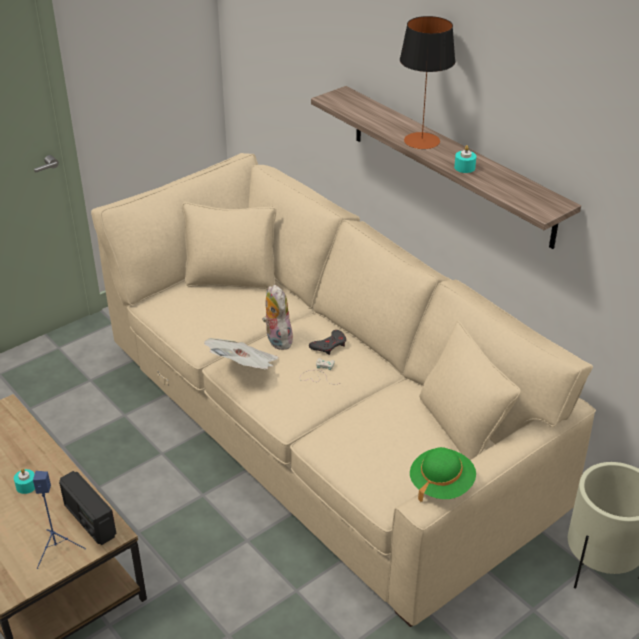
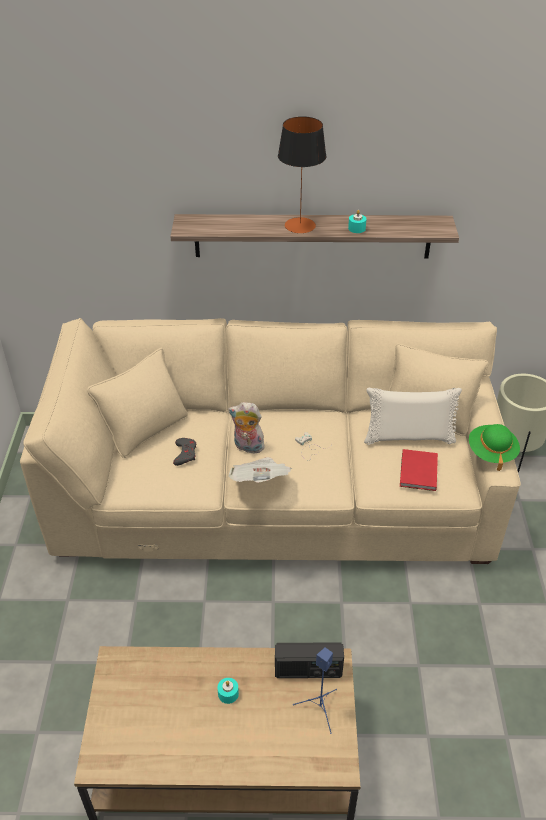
camera: 50 degrees left, 5 degrees up
grey game controller [309,330,346,355] -> grey game controller moved to [173,438,196,466]
none -> white pillow [364,388,462,445]
none -> red book [400,449,438,491]

